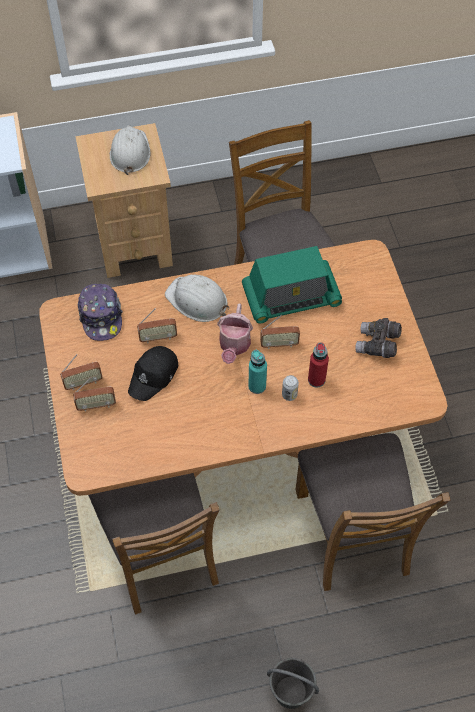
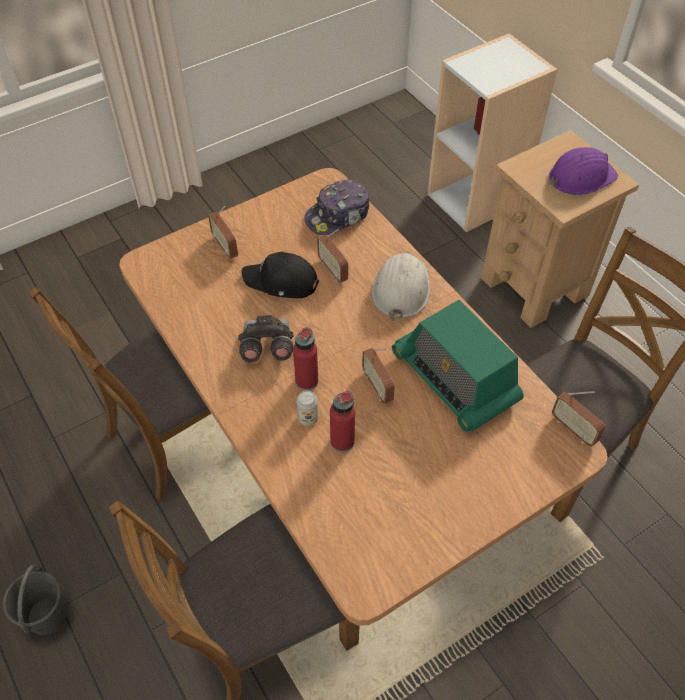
camera: 70 degrees right, 5 degrees down
radio [60,354,103,390] -> radio moved to [552,391,606,447]
white hard hat [110,125,150,175] -> purple hard hat [548,147,618,195]
watering can [217,303,253,364] -> none
turquoise bottle [248,350,267,394] -> red bottle [293,327,318,391]
grey binoculars [355,318,402,358] -> grey binoculars moved to [238,315,294,362]

